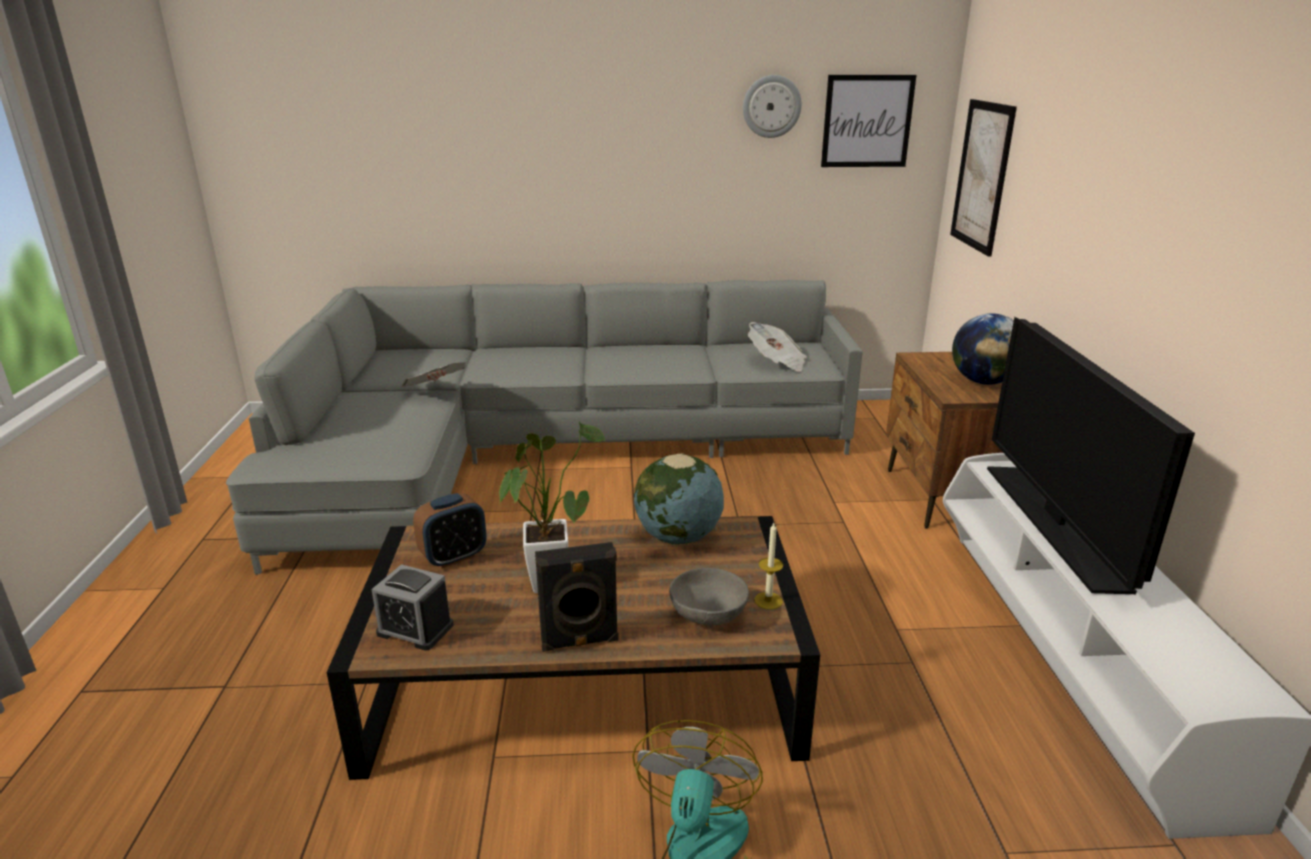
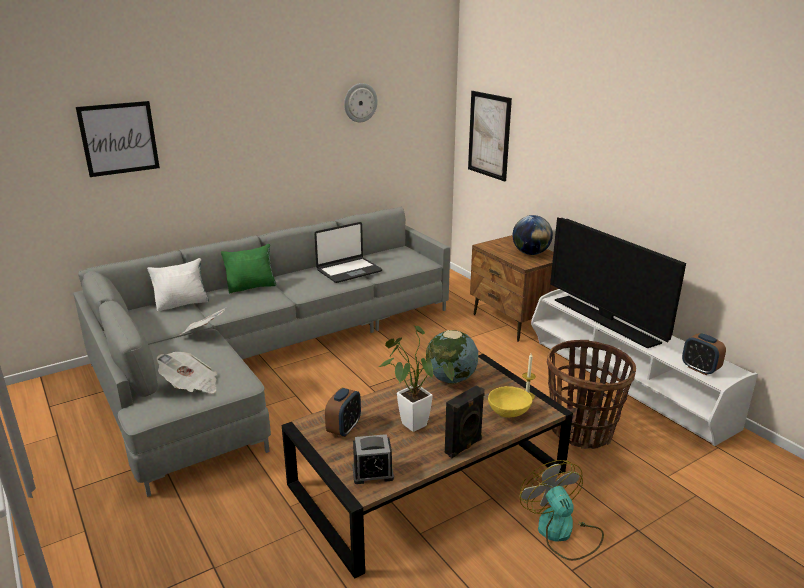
camera: 30 degrees left, 0 degrees up
grey bowl [669,568,749,625] -> yellow bowl [488,386,532,418]
newspaper [748,322,807,372] -> newspaper moved to [157,352,217,393]
picture [821,75,916,167] -> picture moved to [76,101,160,177]
none -> white pillow [147,258,209,312]
none -> green pillow [221,244,276,293]
none -> laptop [314,222,382,283]
none -> basket [547,340,636,449]
none -> alarm clock [682,333,726,375]

